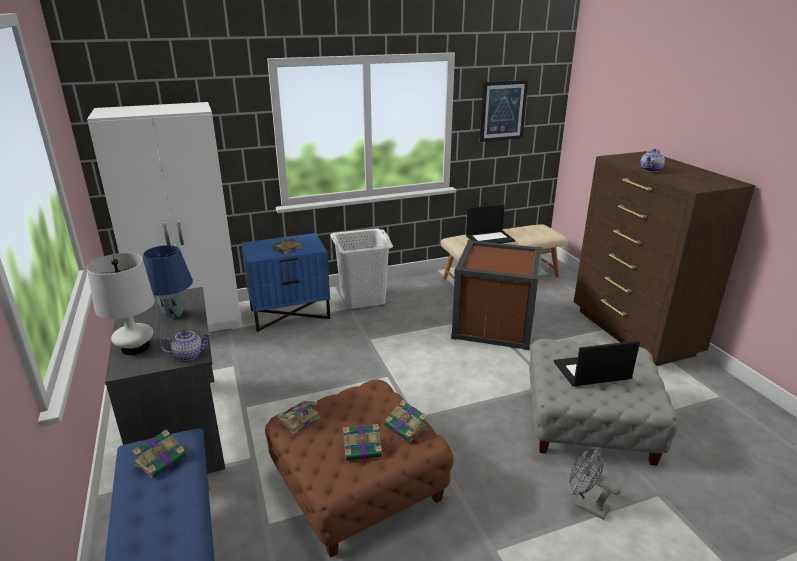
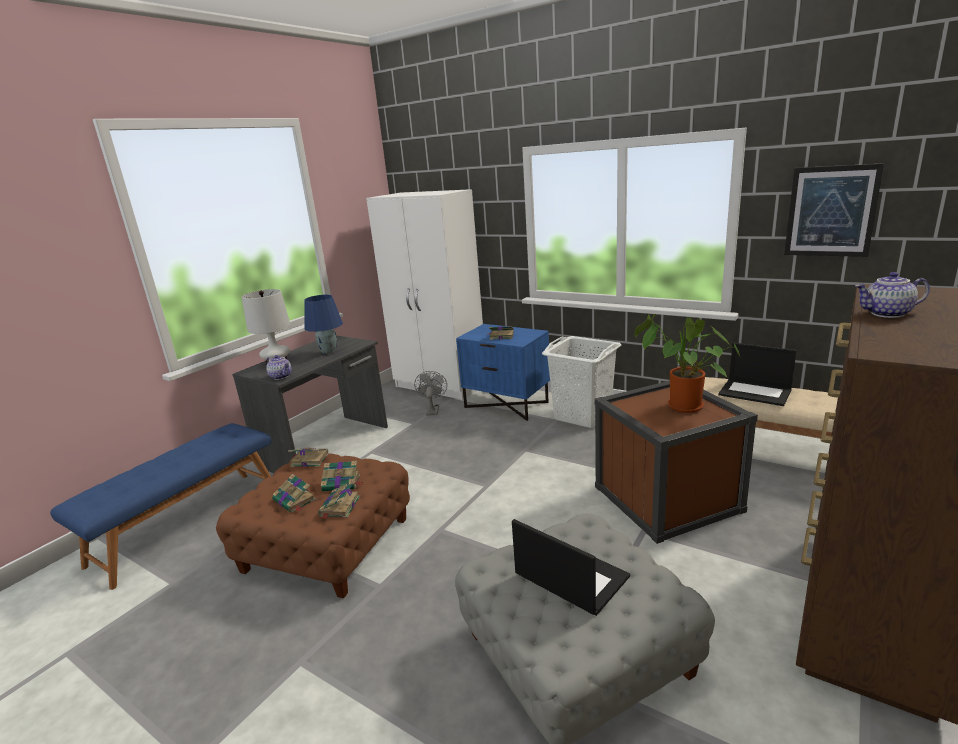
camera: 55 degrees right, 5 degrees down
book [132,429,189,478] -> book moved to [321,461,363,492]
grey fan [569,448,621,520] -> grey fan moved to [414,371,447,416]
none -> potted plant [634,314,740,413]

